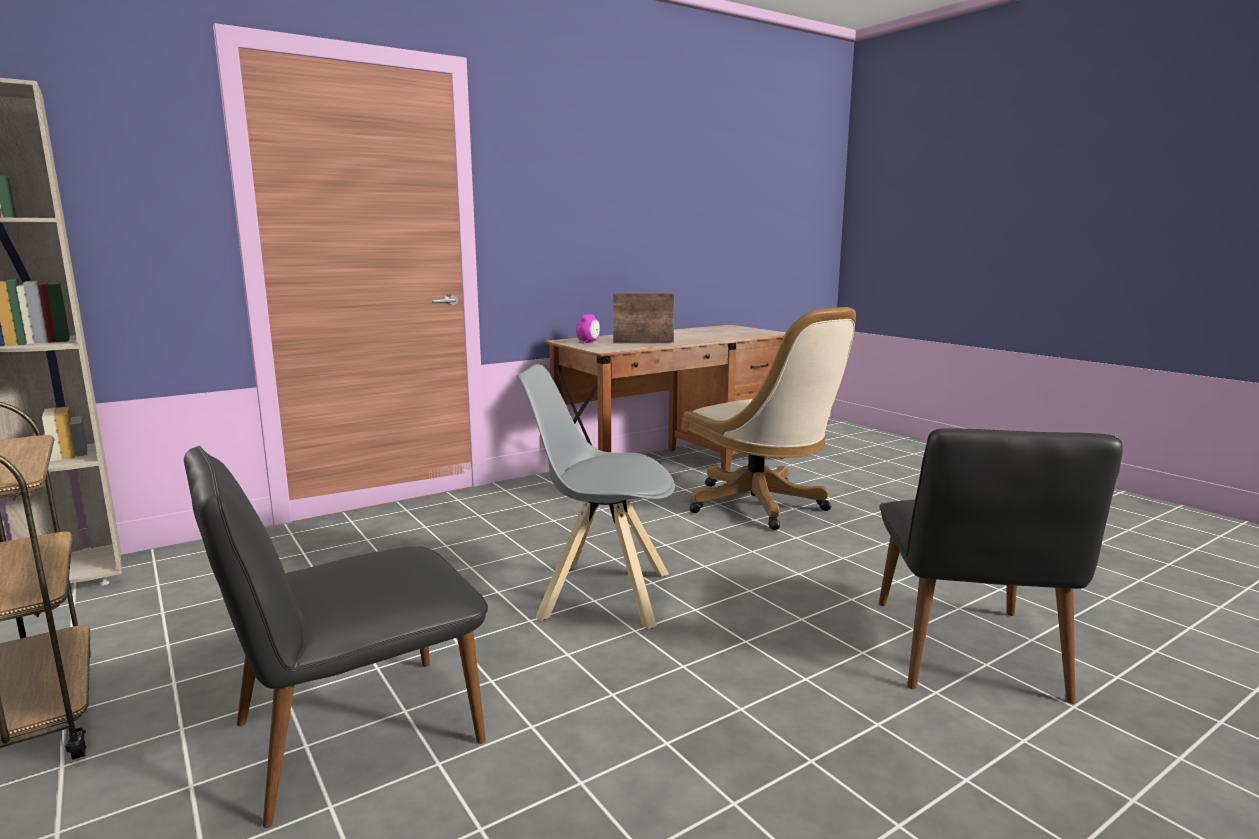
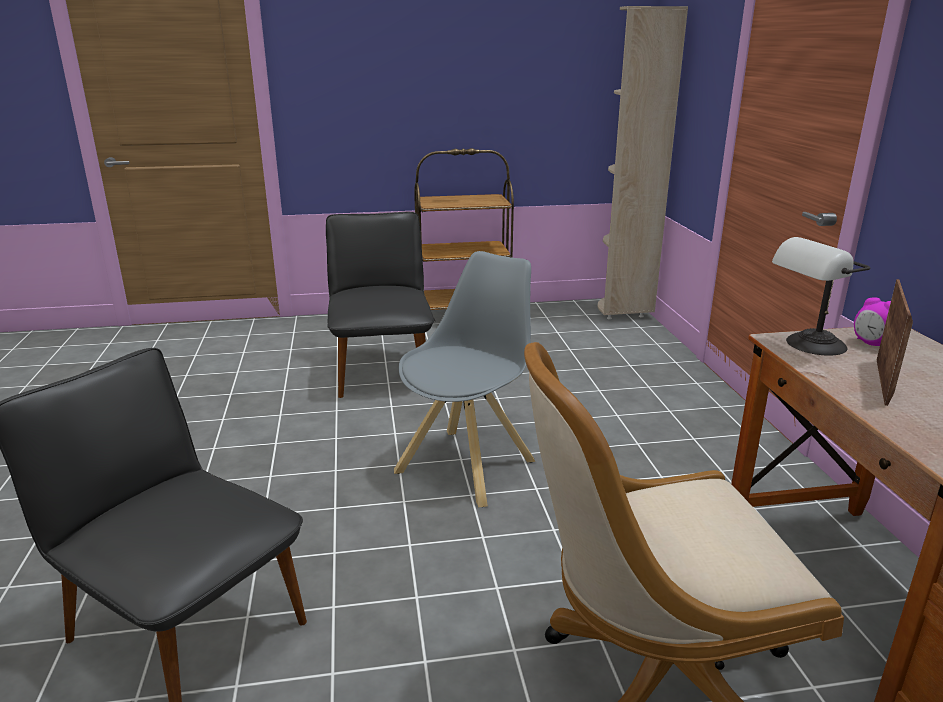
camera: 115 degrees right, 10 degrees up
none -> table lamp [772,237,870,356]

